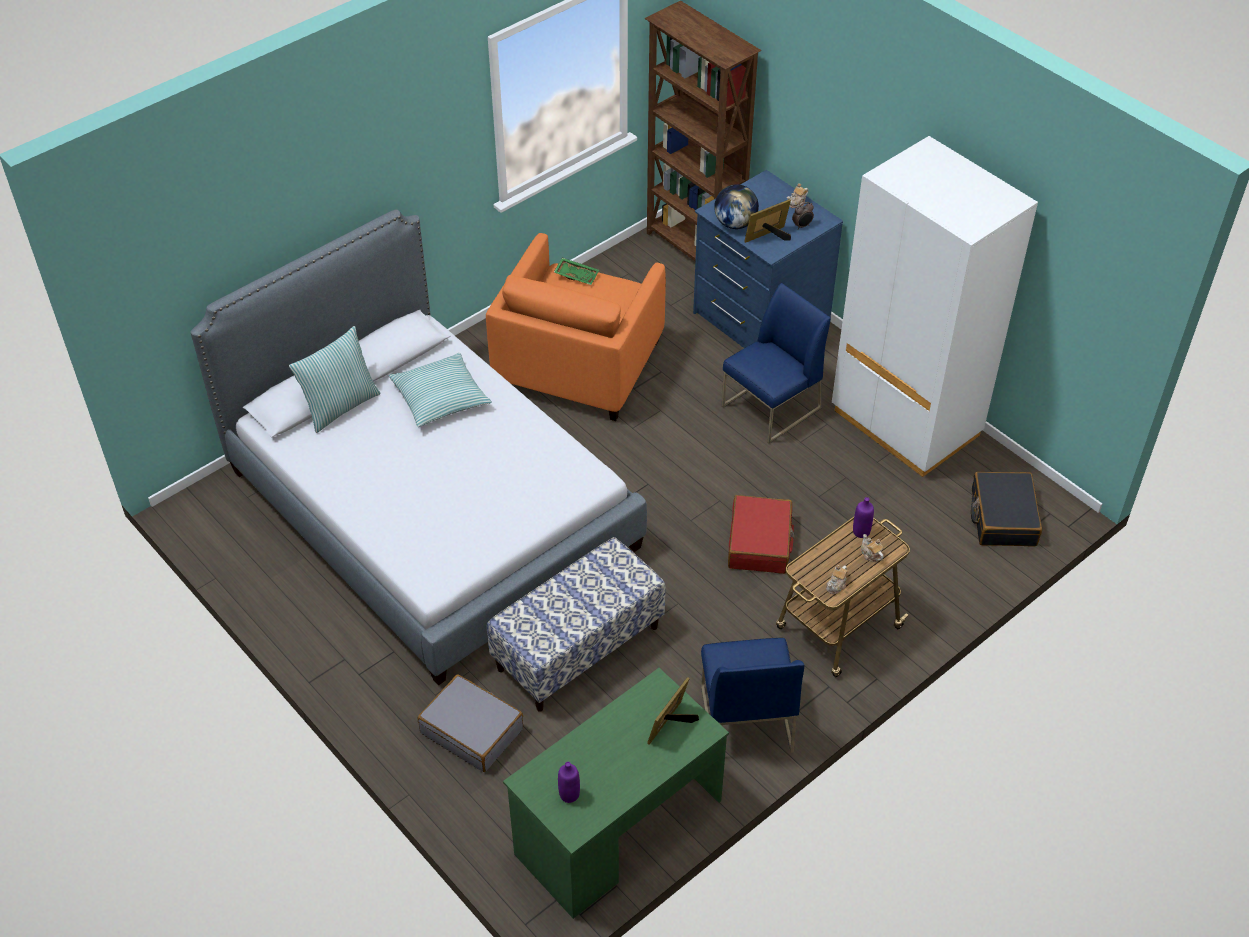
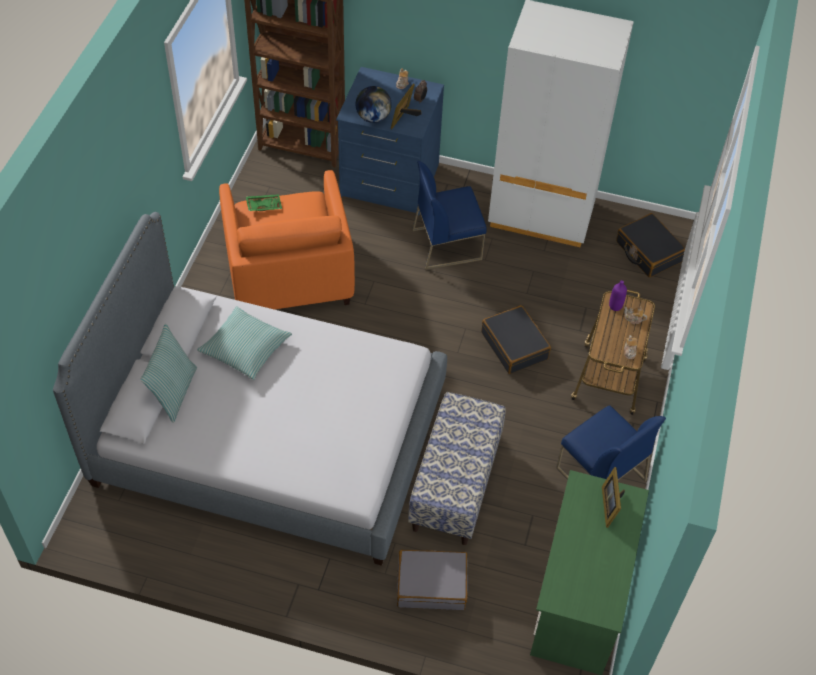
camera: 35 degrees left, 5 degrees up
purple bottle [558,762,580,803] -> none
blue chair [722,283,831,443] -> blue chair turned 120 degrees counterclockwise [412,161,487,270]
red suitcase [728,495,795,574] -> black suitcase [481,305,551,374]

